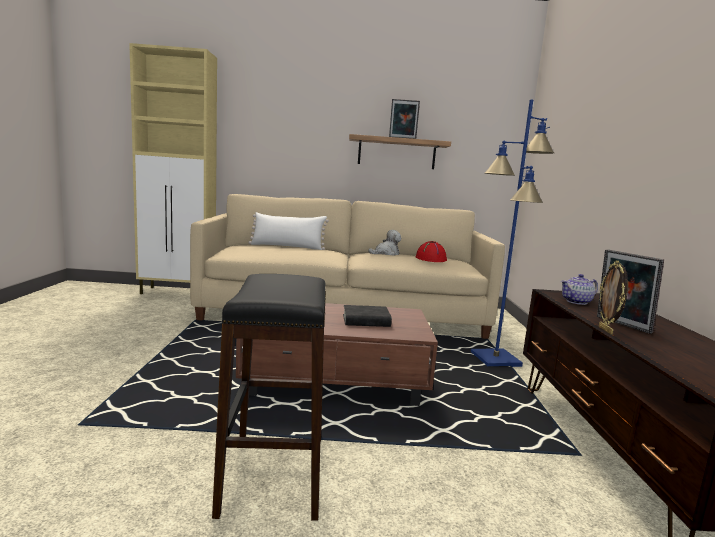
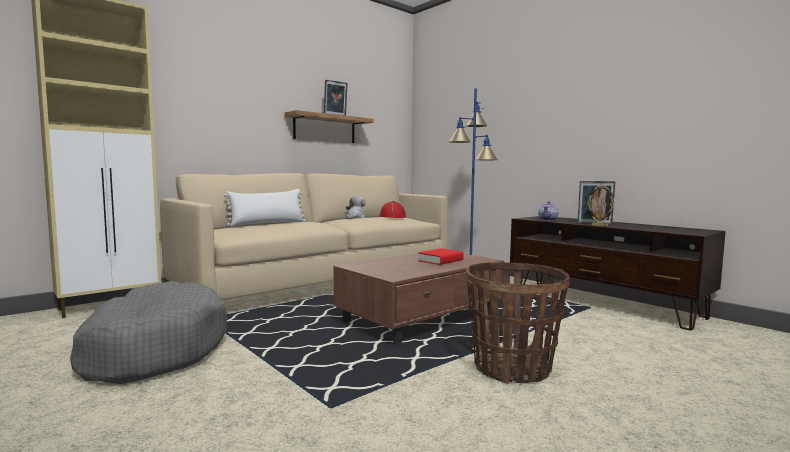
camera: 40 degrees left, 5 degrees down
black stool [212,274,326,521] -> basket [465,262,570,384]
black book [343,305,392,327] -> red book [418,248,464,265]
none -> grey dog bed [70,281,227,384]

